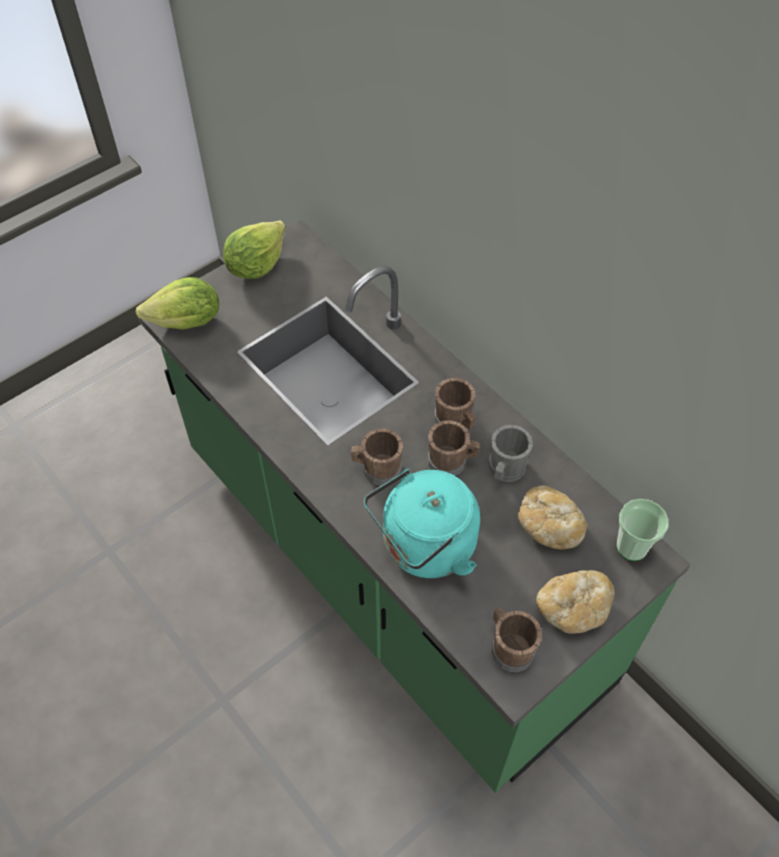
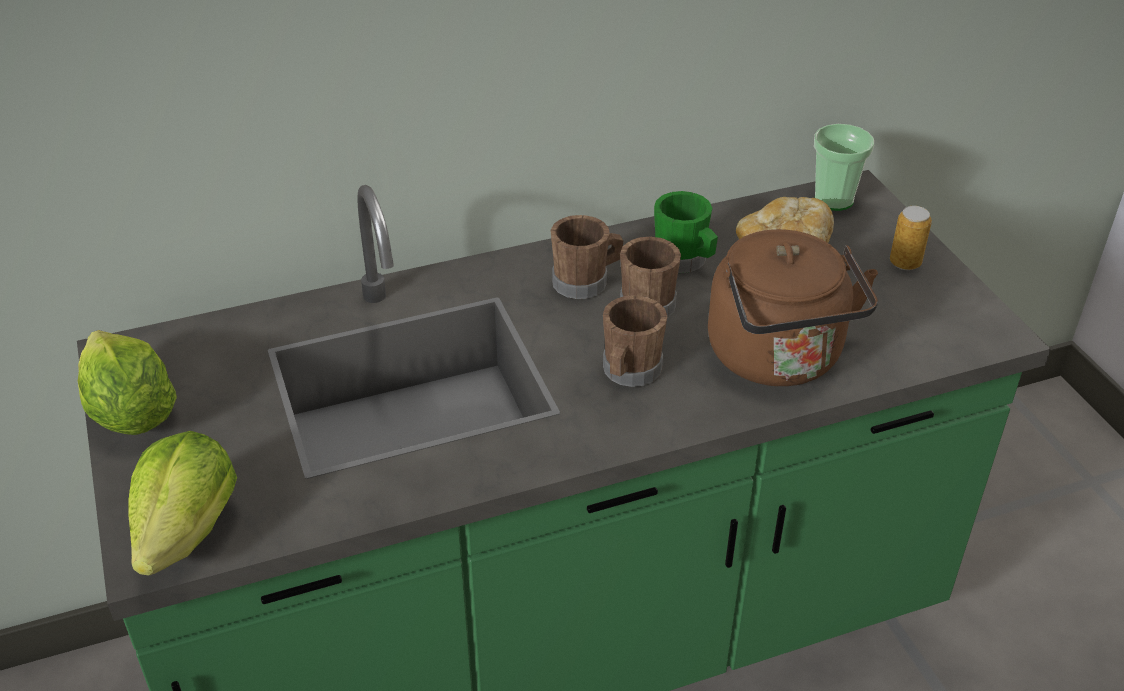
camera: 70 degrees left, 15 degrees down
turquoise kettle [364,469,480,578] -> brown kettle [708,229,878,386]
grey mug [488,425,533,482] -> green mug [654,191,718,273]
brown mug [492,608,542,672] -> none
bread [536,570,614,634] -> can [890,206,932,270]

